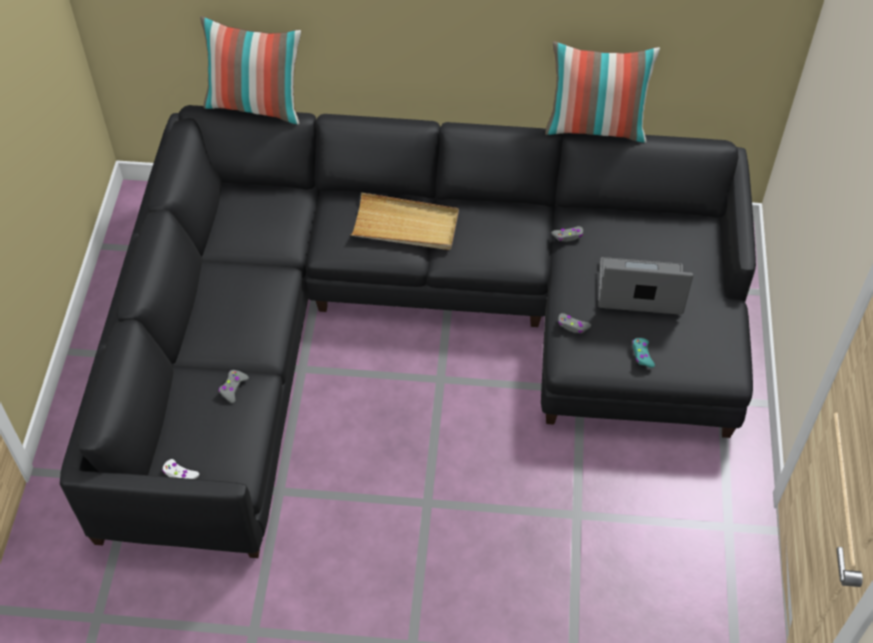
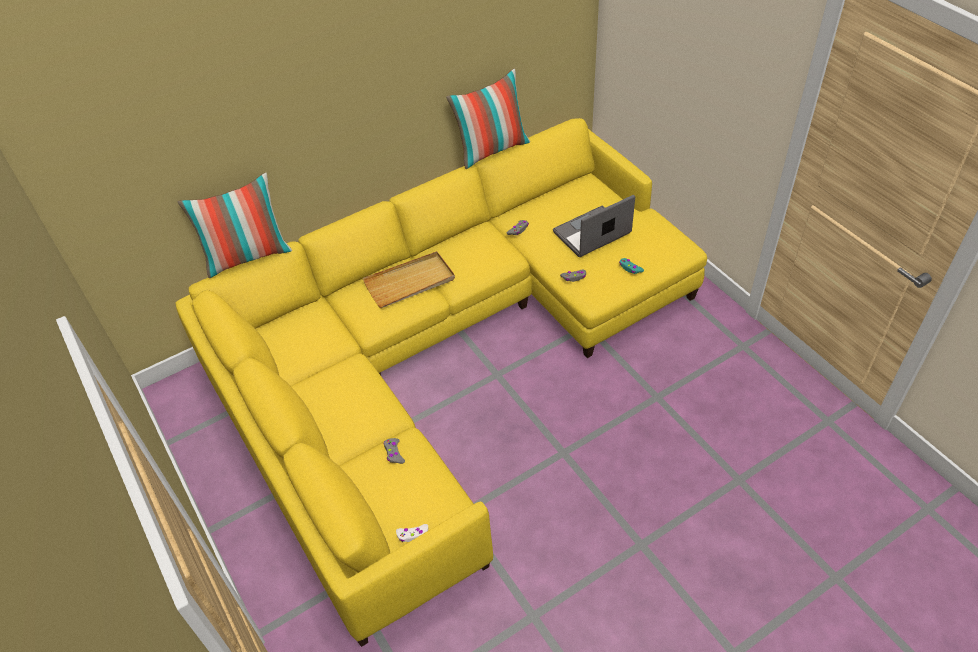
camera: 35 degrees left, 5 degrees down
black sofa [60,105,756,558] -> yellow sofa [176,118,707,647]

